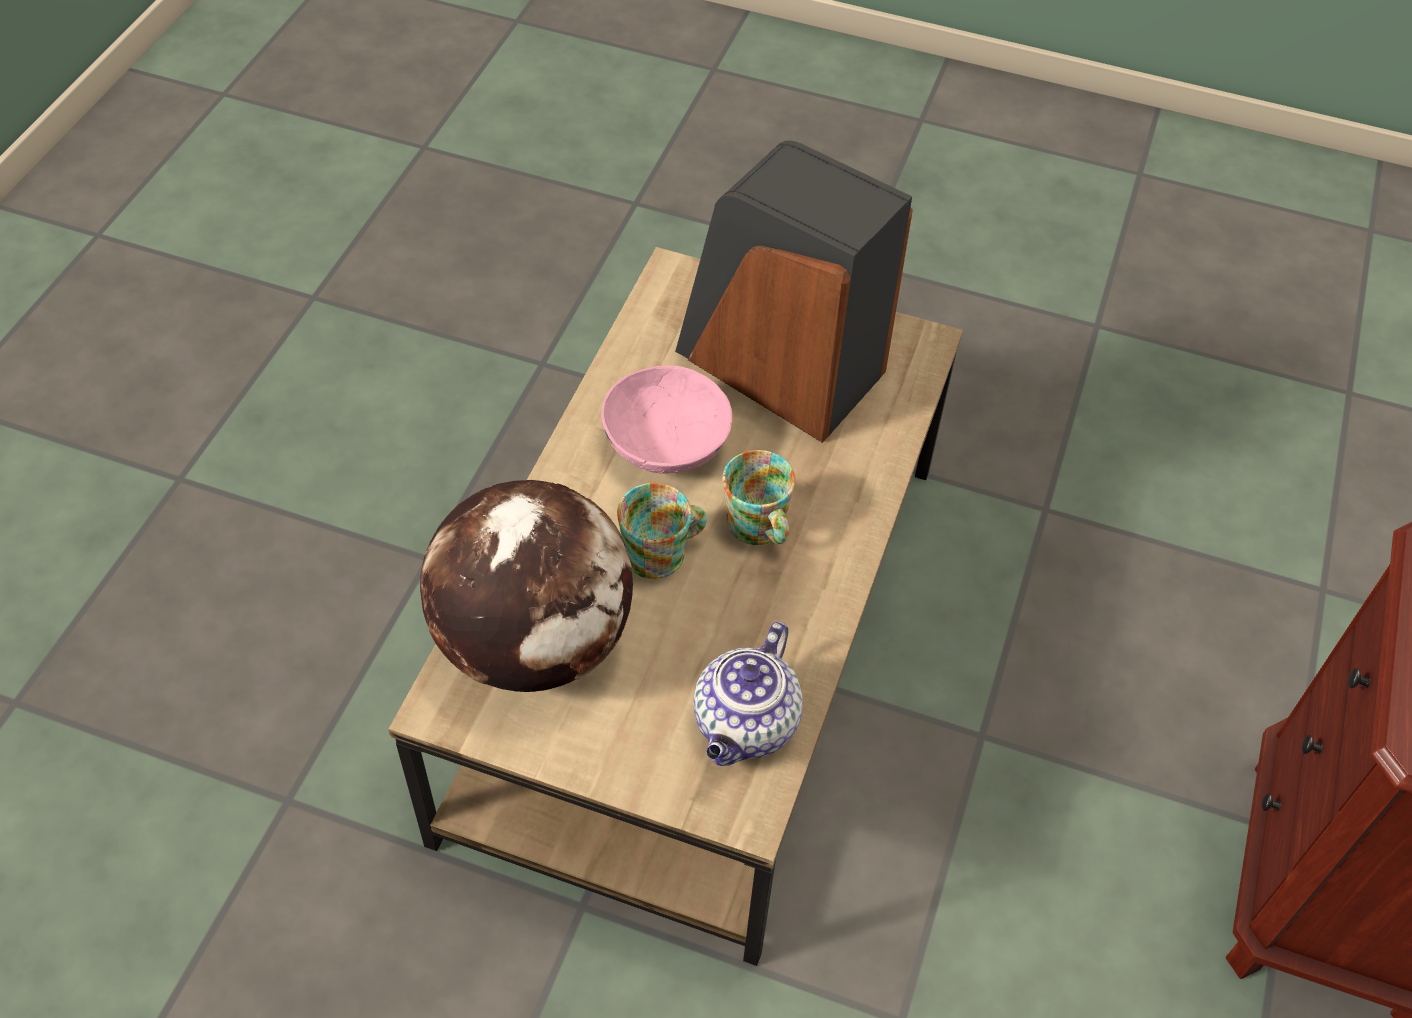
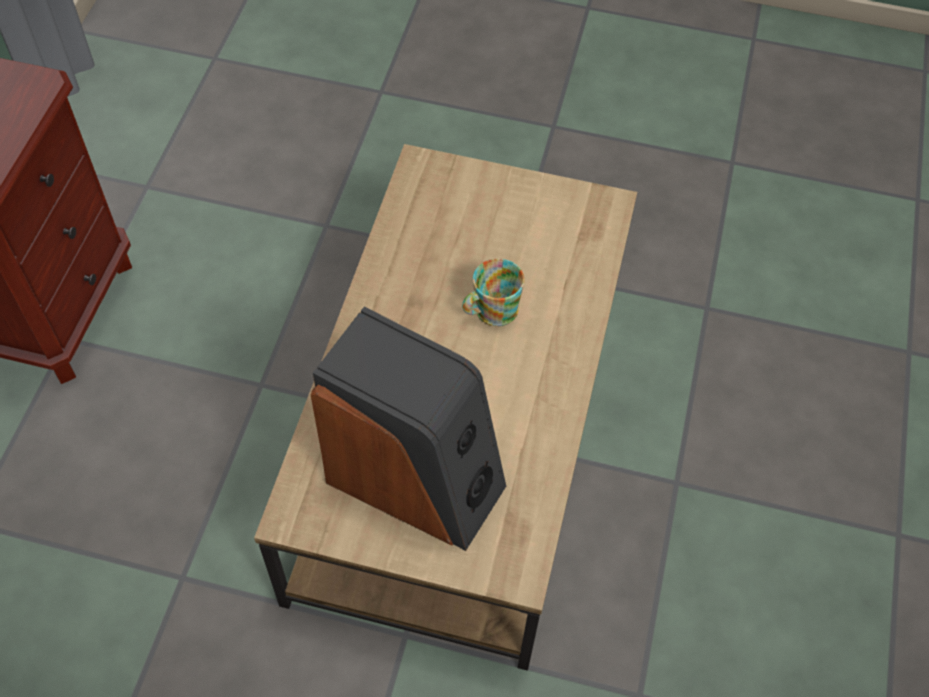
camera: 175 degrees right, 5 degrees up
globe [420,480,633,692] -> none
pink bowl [601,366,732,474] -> none
teapot [694,622,803,766] -> none
mug [722,450,795,545] -> none

